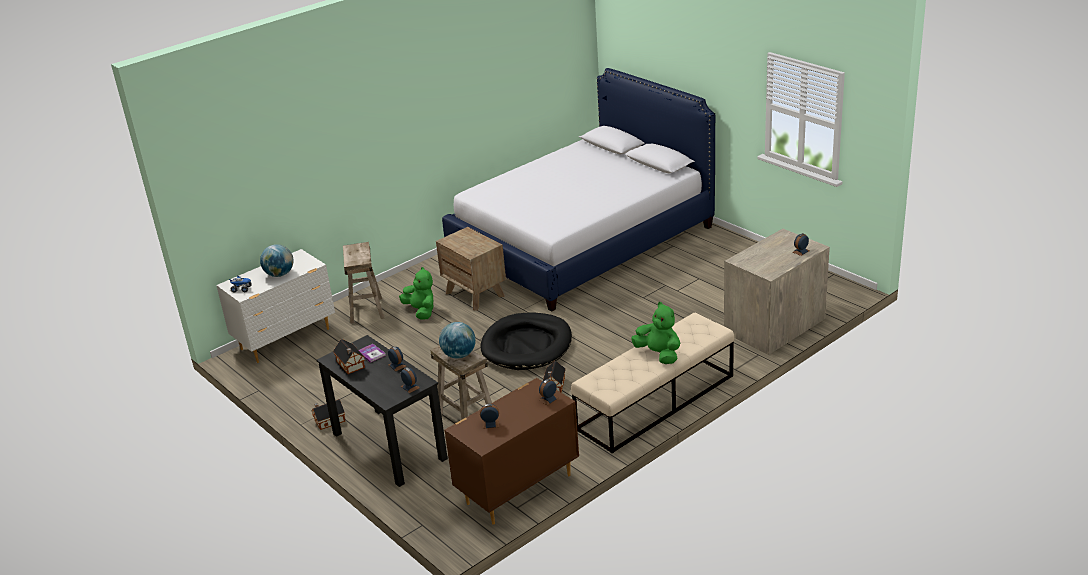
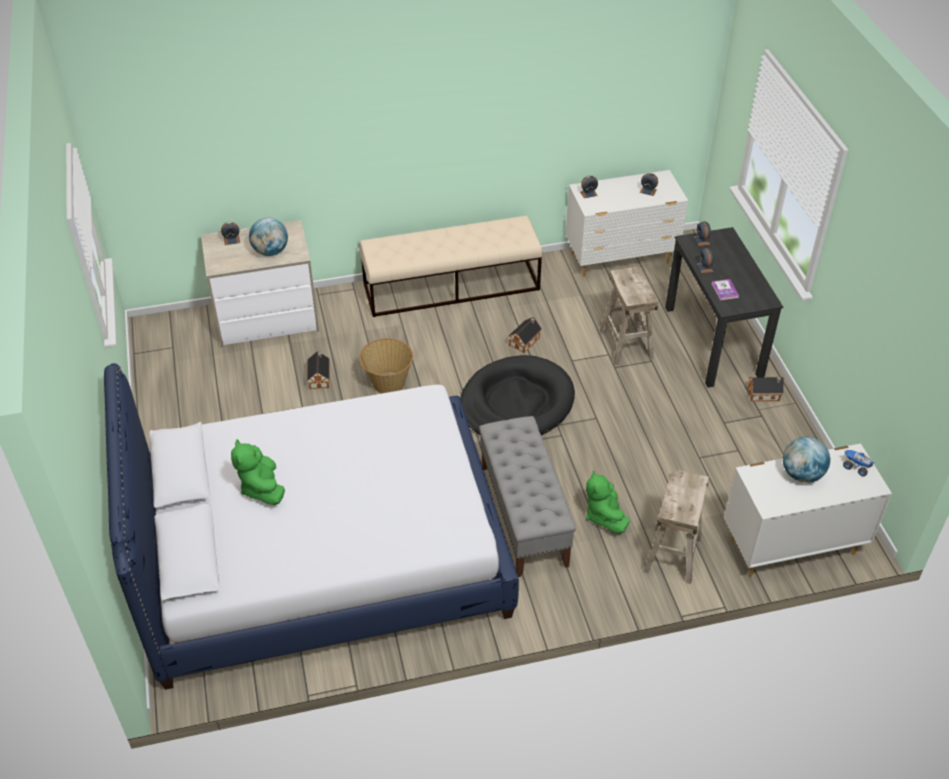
camera: 155 degrees left, 15 degrees up
toy house [333,339,365,374] -> toy house moved to [307,352,329,389]
brown nightstand [436,227,506,311] -> grey bench [479,416,576,577]
globe [439,322,476,359] -> globe moved to [249,217,288,256]
brown dresser [444,378,579,525] -> white dresser [566,170,688,277]
green plush toy [631,302,680,364] -> green plush toy moved to [231,439,285,505]
none -> basket [359,338,413,394]

